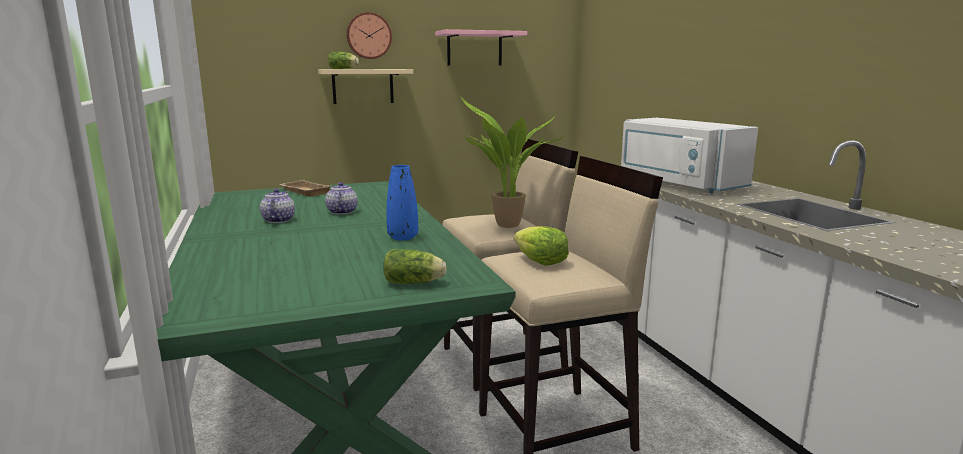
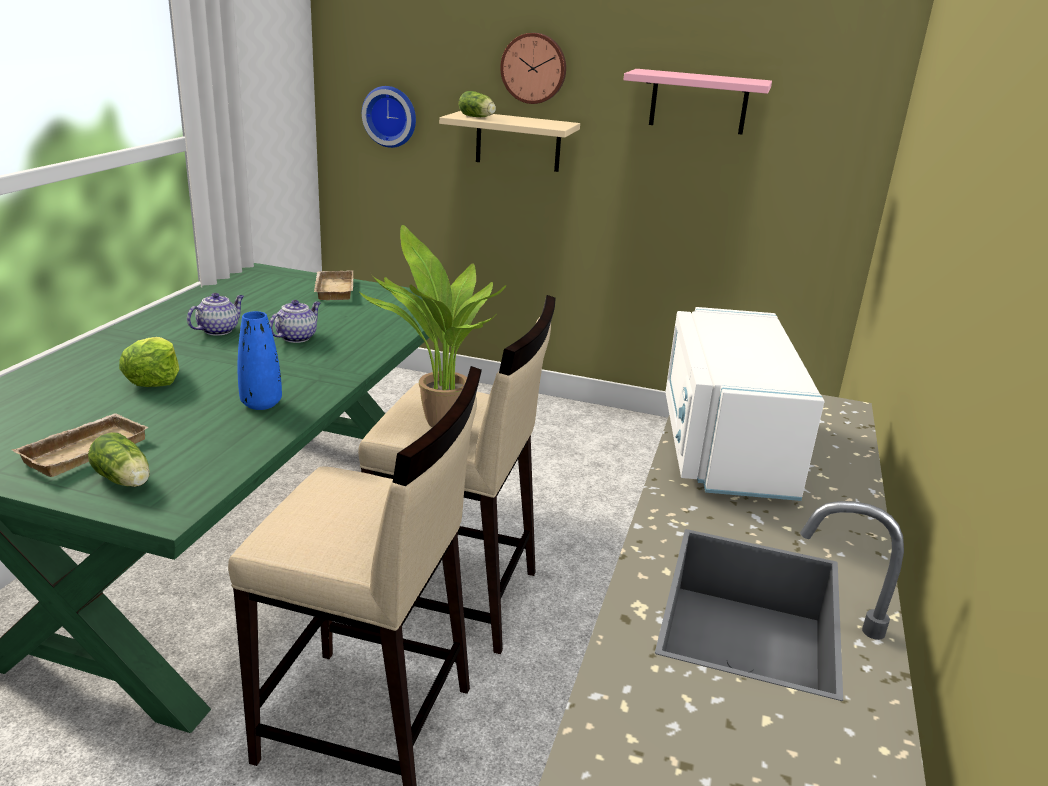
camera: 35 degrees right, 10 degrees up
lettuce [514,226,569,266] -> lettuce moved to [119,337,179,387]
none -> beige tray [12,413,149,477]
none -> wall clock [362,86,416,148]

